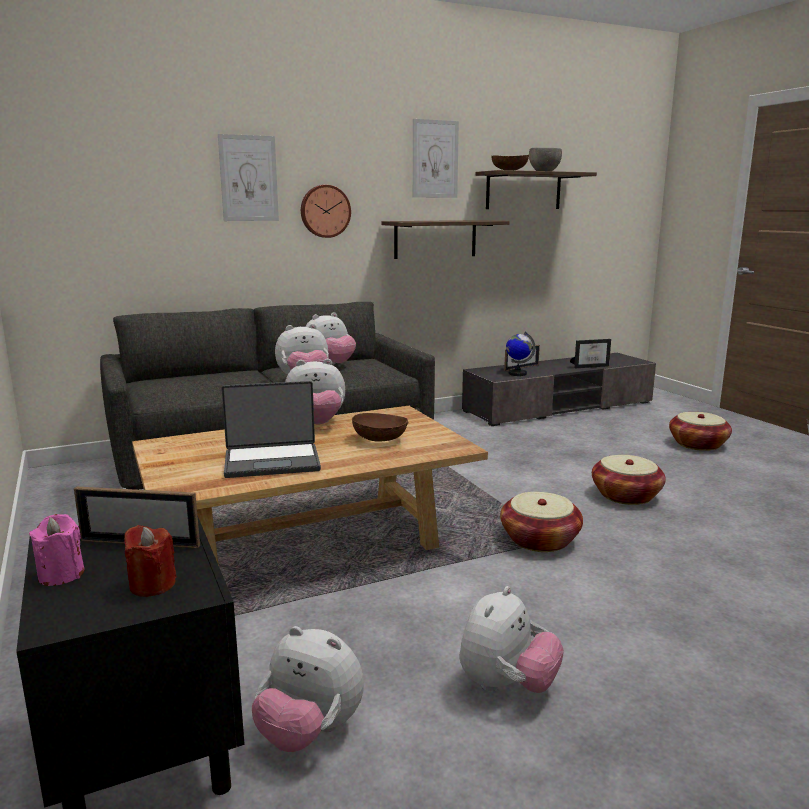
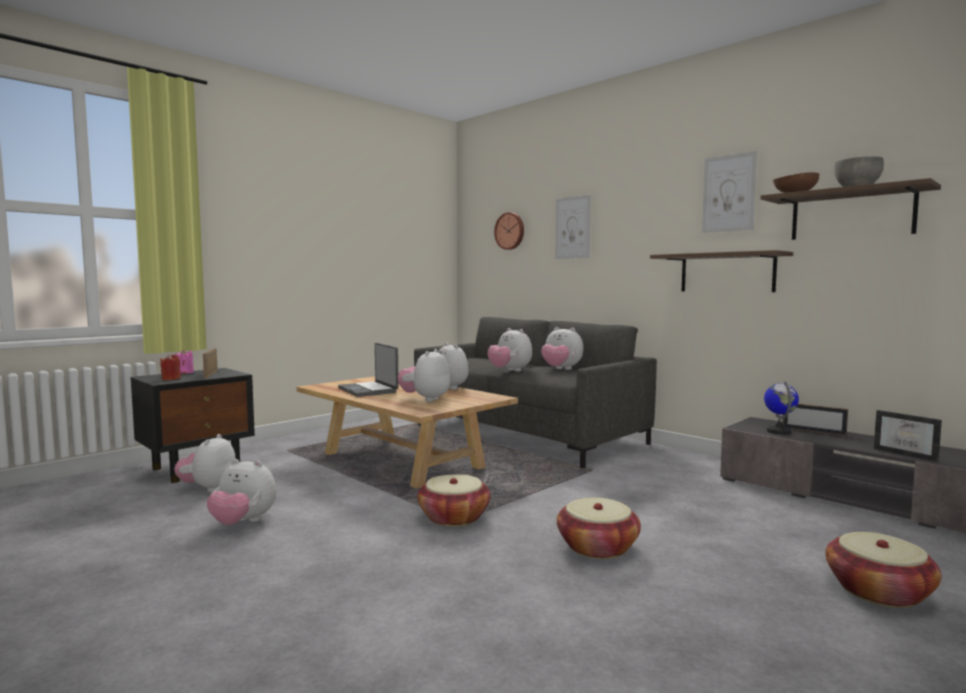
camera: 70 degrees right, 10 degrees down
wall clock [301,185,351,238] -> wall clock moved to [494,212,524,250]
brown bowl [352,413,408,442] -> plush toy [398,349,450,402]

